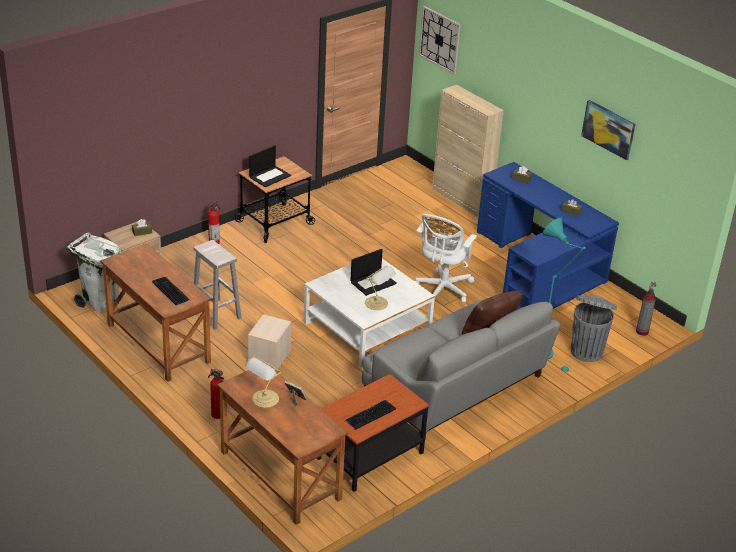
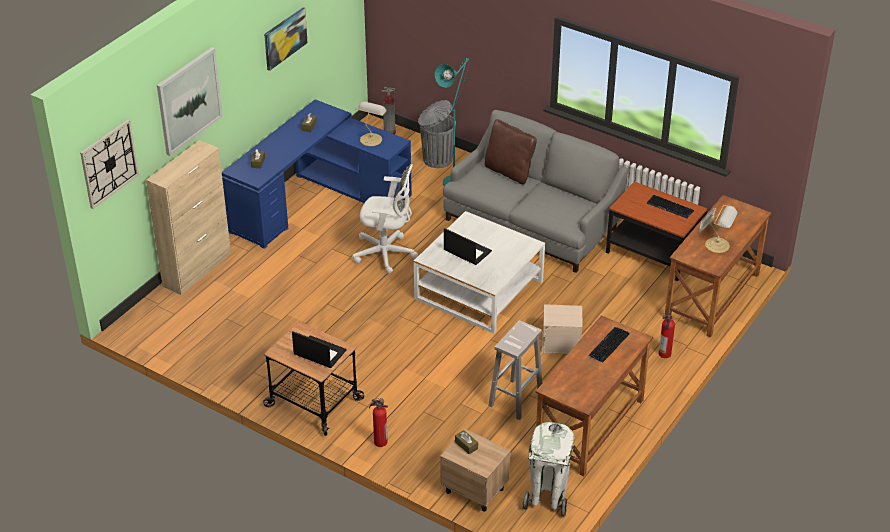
camera: 105 degrees left, 5 degrees up
table lamp [365,265,396,310] -> table lamp moved to [355,102,387,146]
none -> picture [157,47,223,156]

